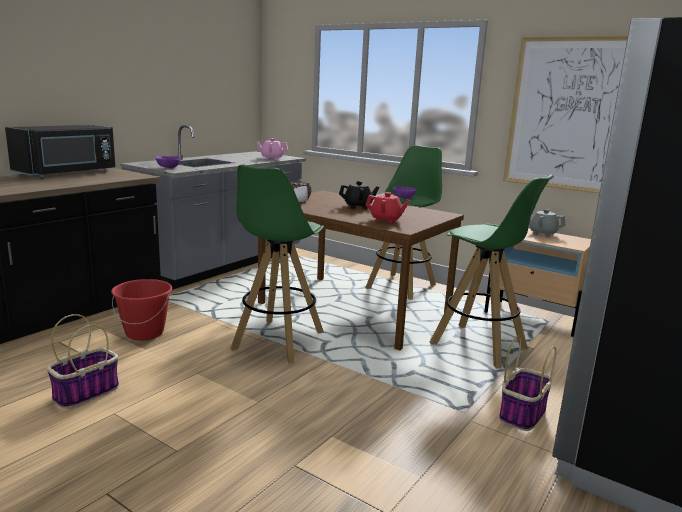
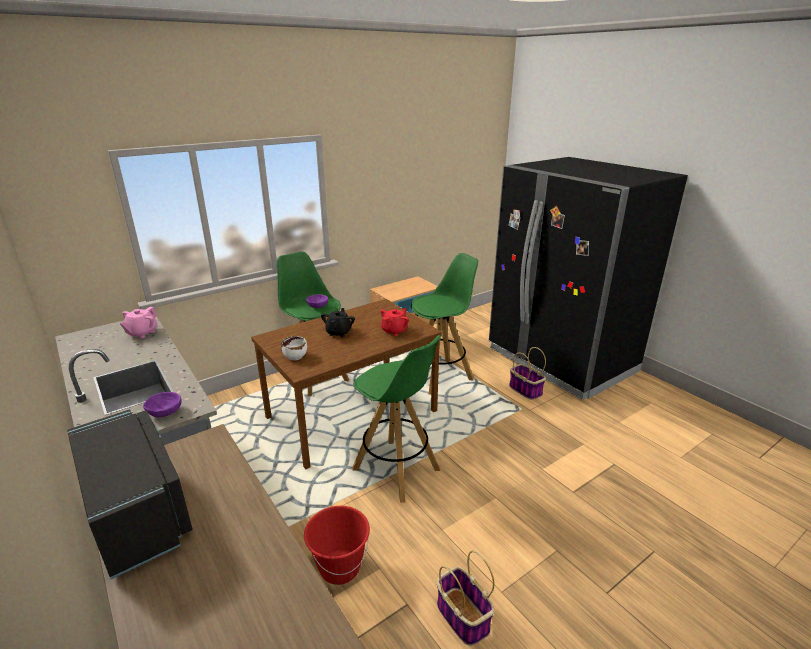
camera: 70 degrees left, 10 degrees up
picture [503,35,628,194] -> none
grey teapot [529,209,565,237] -> none

